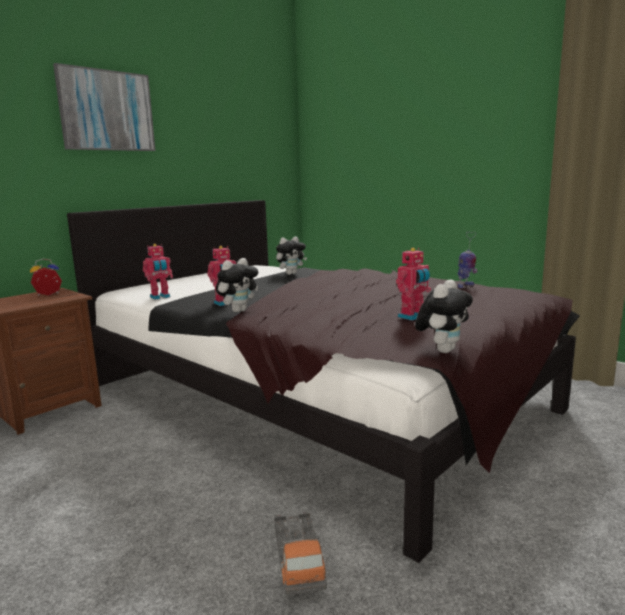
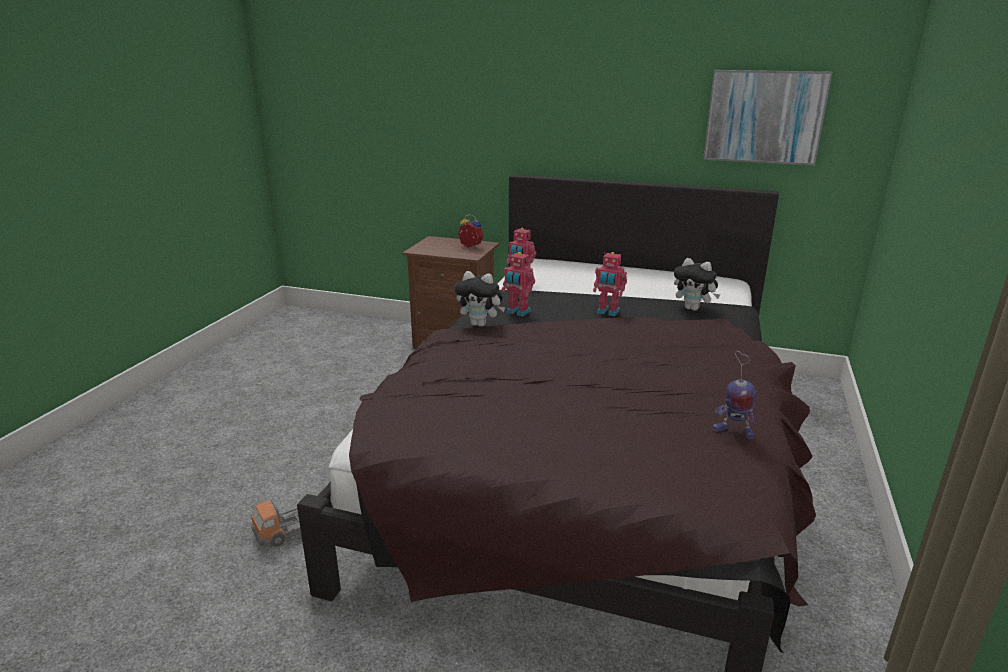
camera: 65 degrees right, 10 degrees up
picture [53,63,156,151] -> picture moved to [703,70,832,166]
toy robot [396,248,431,321] -> toy robot moved to [593,252,627,316]
plush toy [415,280,473,353] -> none

